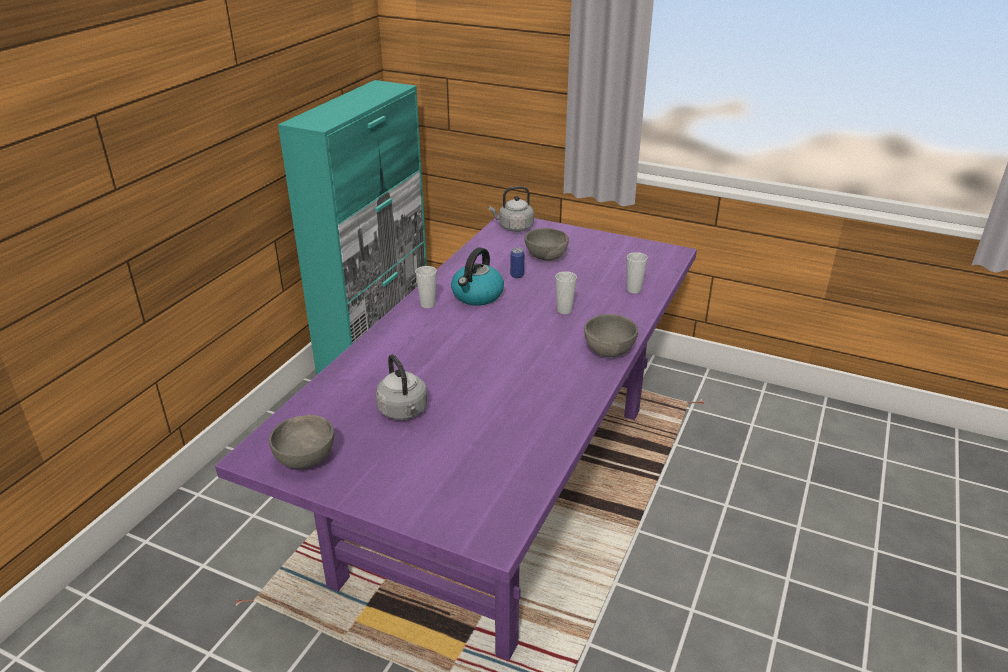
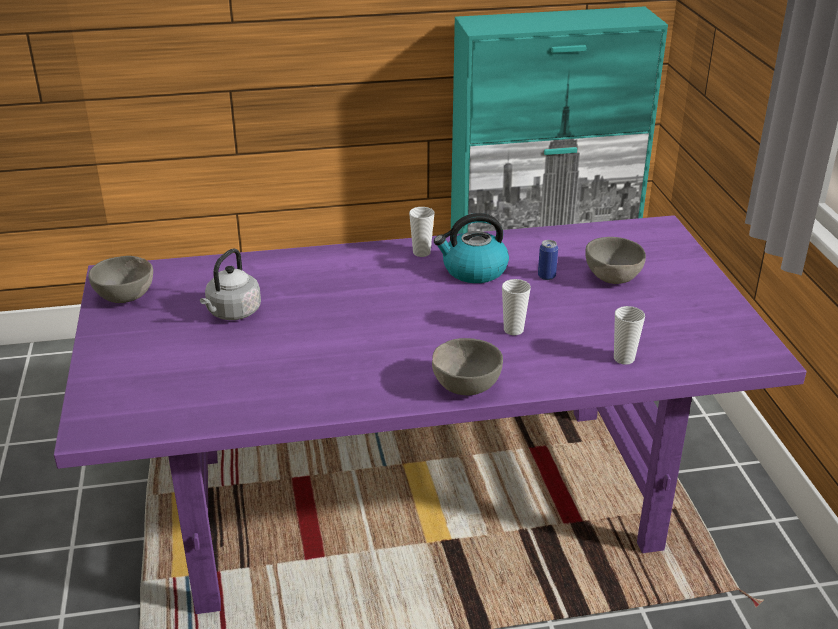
camera: 55 degrees right, 0 degrees up
grey kettle [489,186,534,232] -> none

